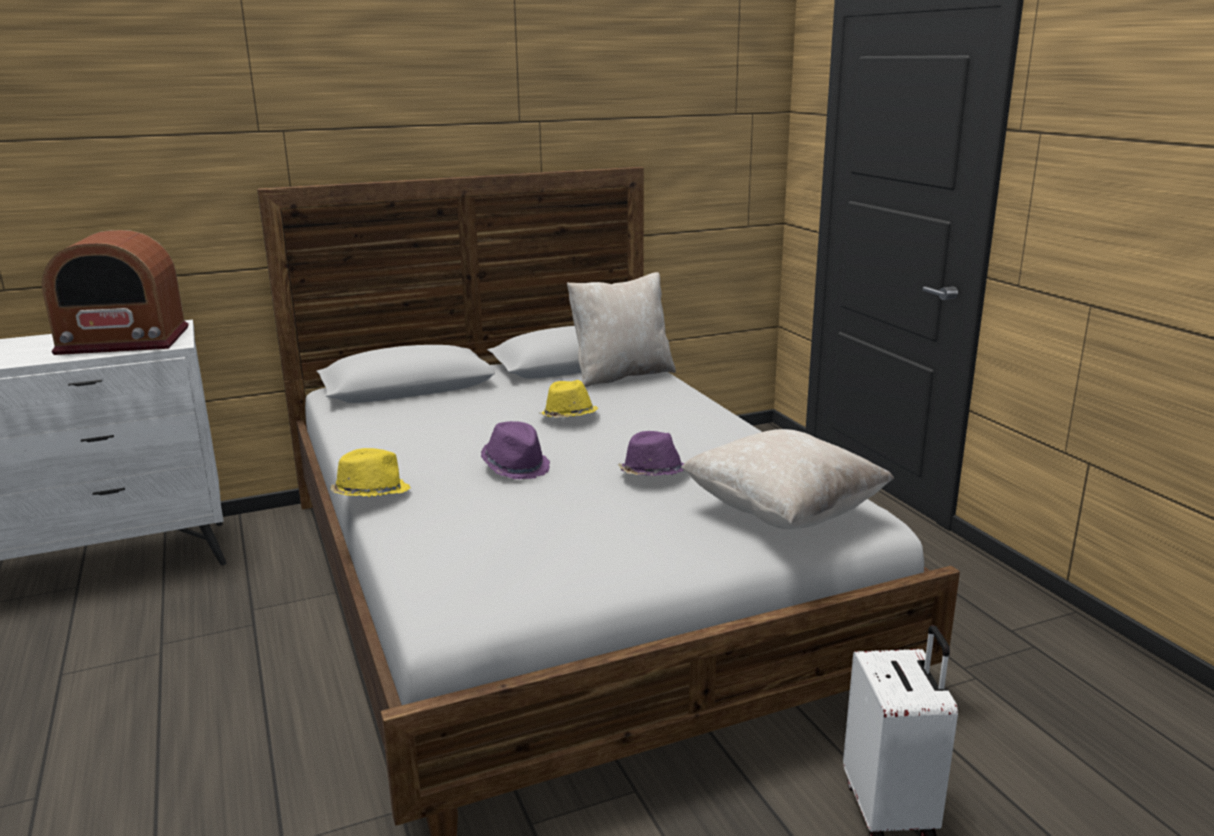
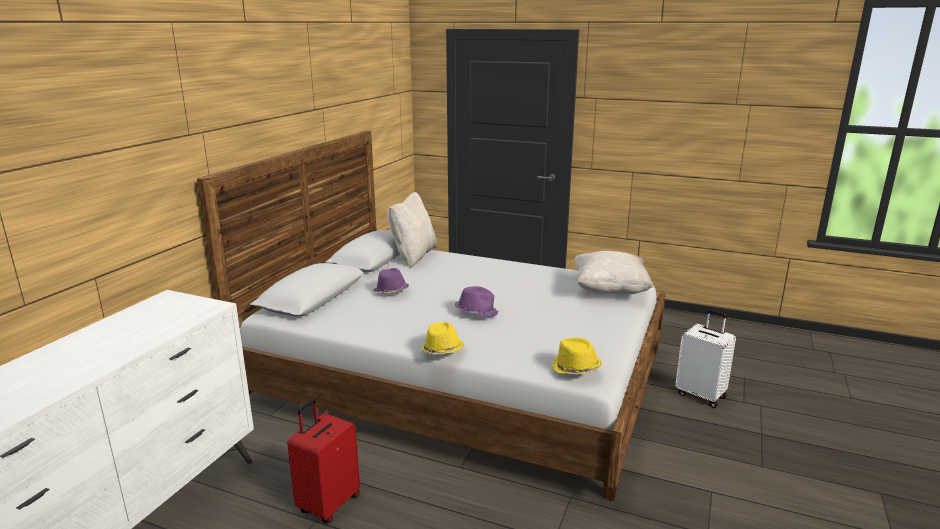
camera: 45 degrees left, 0 degrees up
radio [42,230,189,355] -> none
yellow hat [540,380,598,418] -> yellow hat moved to [551,337,602,374]
purple hat [618,431,684,476] -> purple hat moved to [374,268,409,293]
none -> red suitcase [287,399,360,523]

